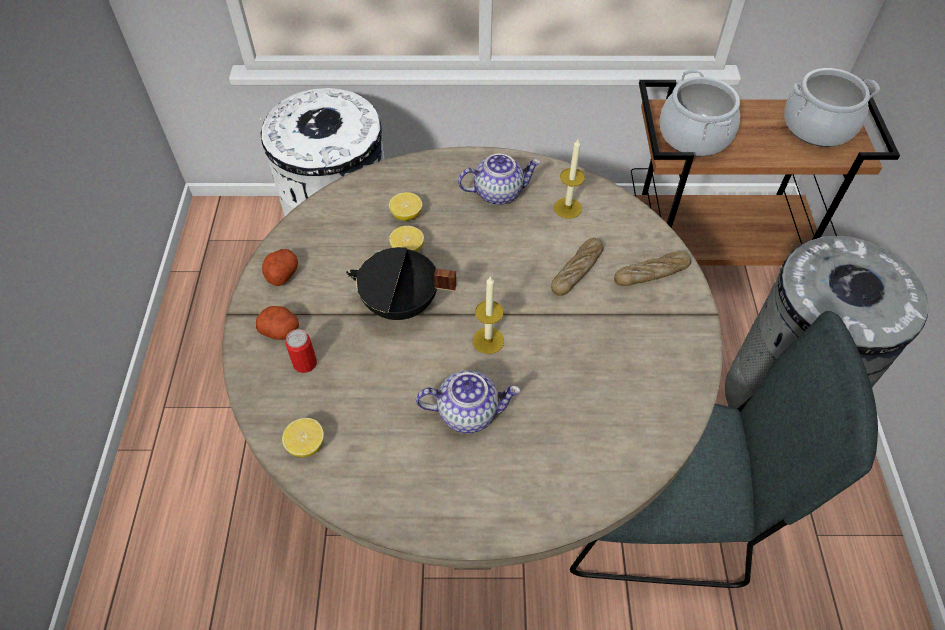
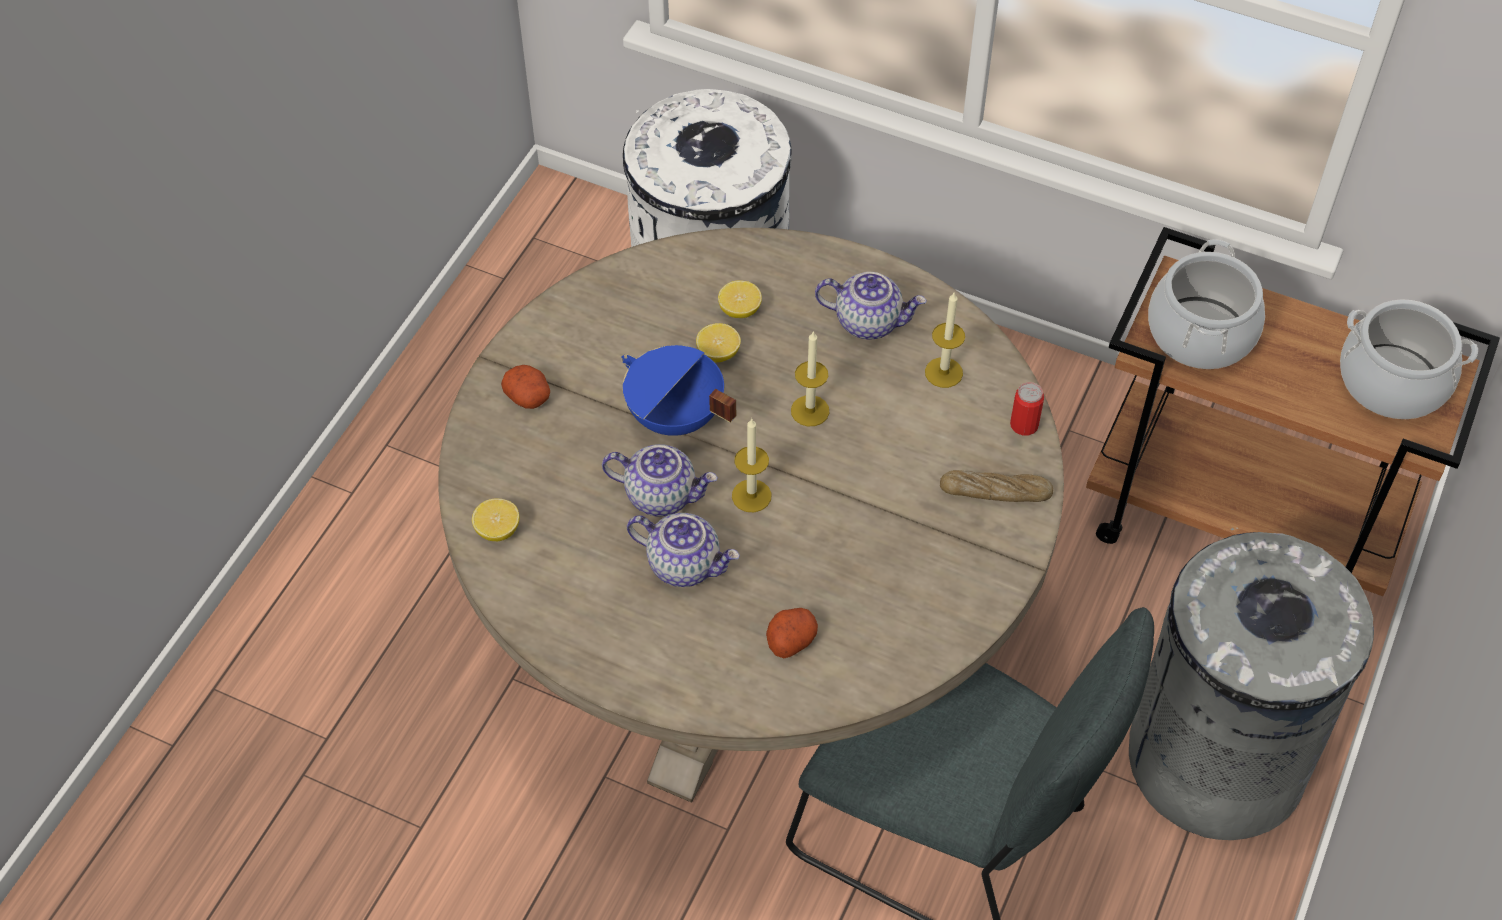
camera: 25 degrees right, 0 degrees up
potato [262,249,298,286] -> potato moved to [766,608,818,658]
can [286,329,317,373] -> can moved to [1010,382,1044,436]
black cooking pot [346,247,457,320] -> blue cooking pot [621,345,736,436]
bread [551,238,604,296] -> none
none -> teapot [602,444,718,517]
none -> candle [791,331,829,426]

